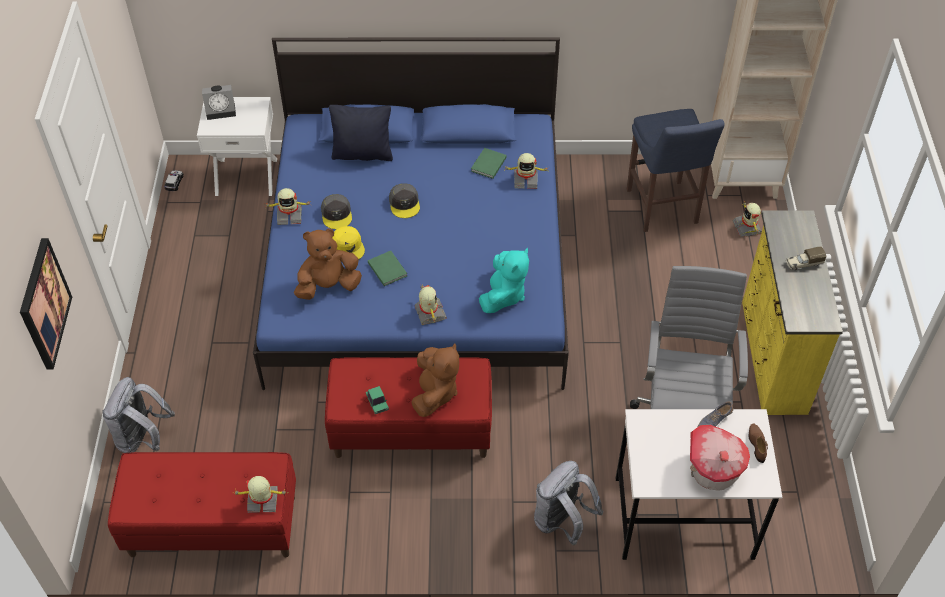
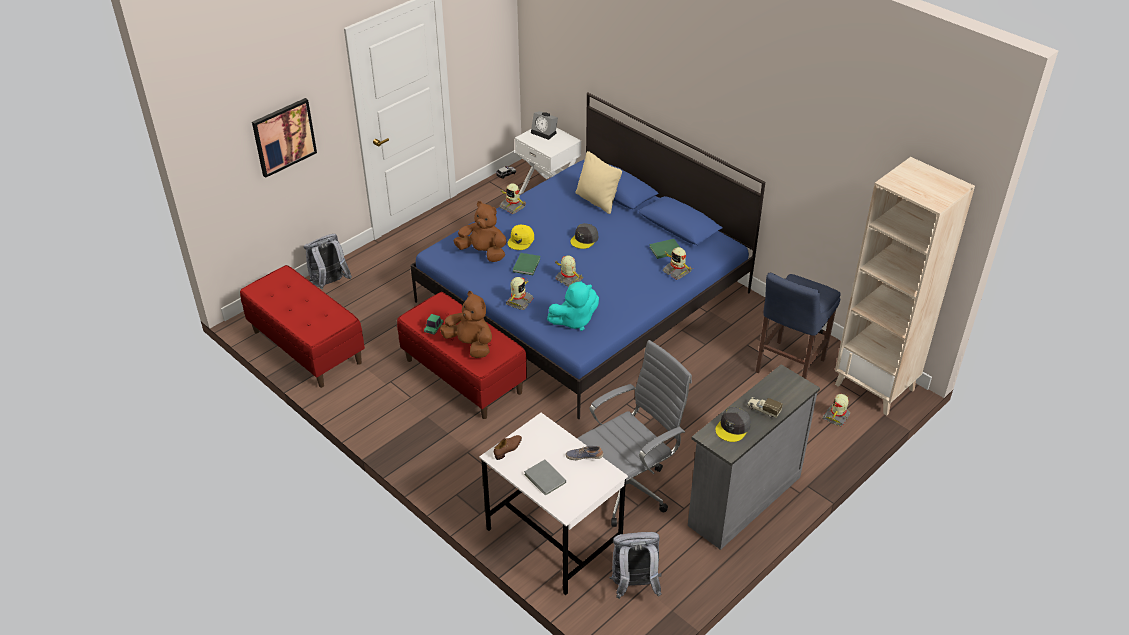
camera: 45 degrees right, 10 degrees down
toy robot [232,476,288,513] -> toy robot moved to [555,256,583,287]
grey cap [321,194,352,229] -> grey cap moved to [715,407,751,442]
black pillow [329,105,393,161] -> beige pillow [575,151,622,214]
brown plush toy [411,343,459,417] -> brown plush toy turned 105 degrees counterclockwise [440,291,492,358]
grey backpack [534,461,603,545] -> grey backpack moved to [609,532,662,599]
toy house [690,425,750,491] -> grey book [524,460,566,495]
yellow dresser [742,210,843,415] -> grey dresser [688,364,820,550]
brown shoe [749,424,768,463] -> brown shoe moved to [494,435,522,460]

